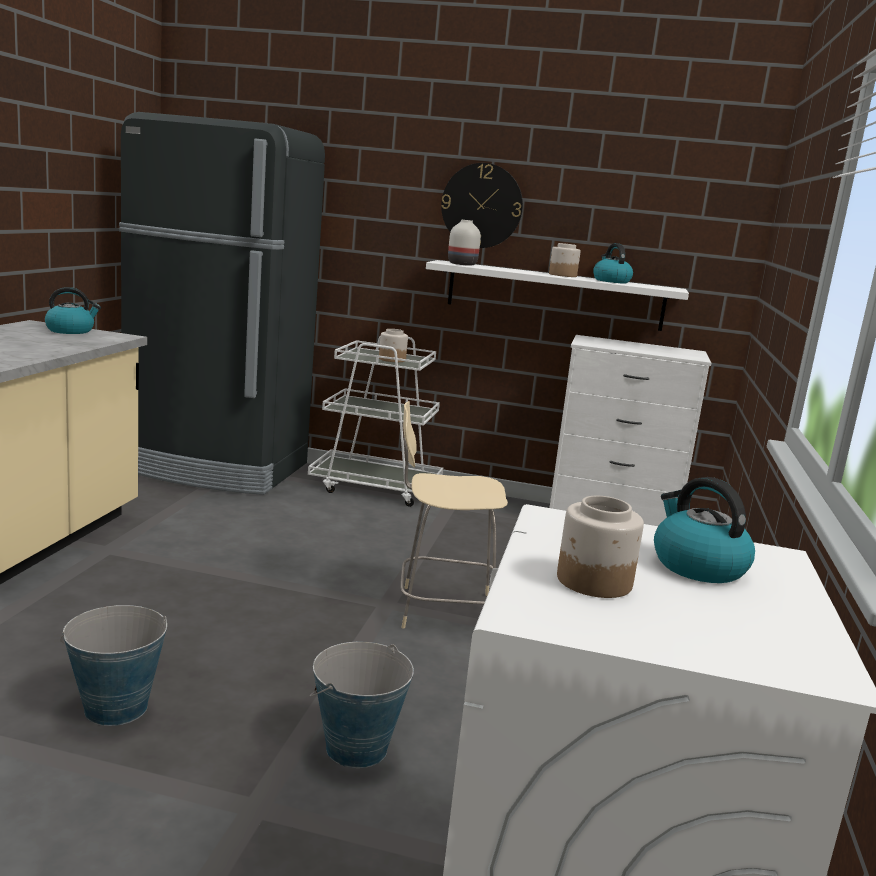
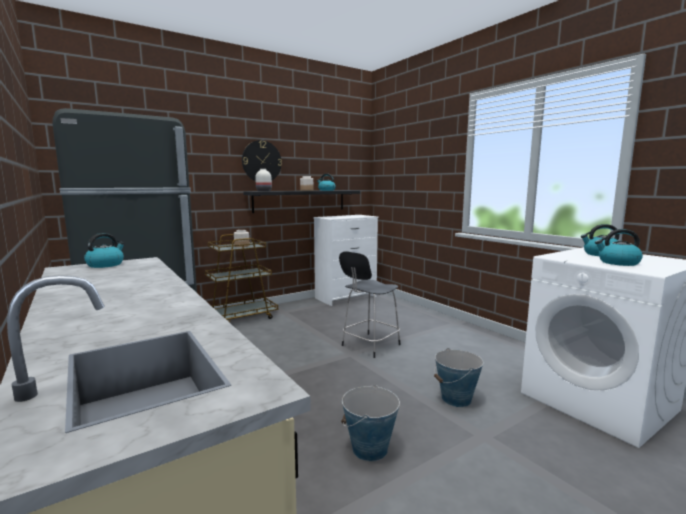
camera: 45 degrees left, 5 degrees down
white cart [308,335,443,507] -> brown cart [205,234,278,322]
beige chair [400,401,508,629] -> black chair [339,251,401,358]
white shelf [426,260,689,331] -> black shelf [243,190,360,213]
jar [557,496,644,598] -> kettle [595,229,643,266]

